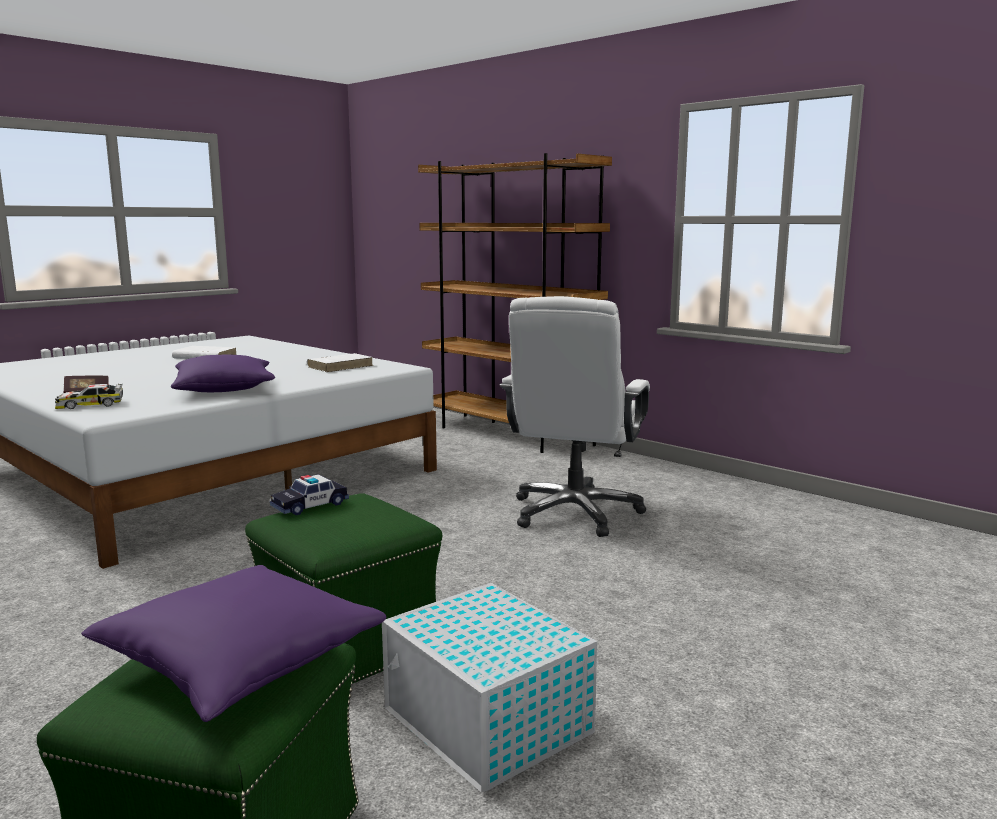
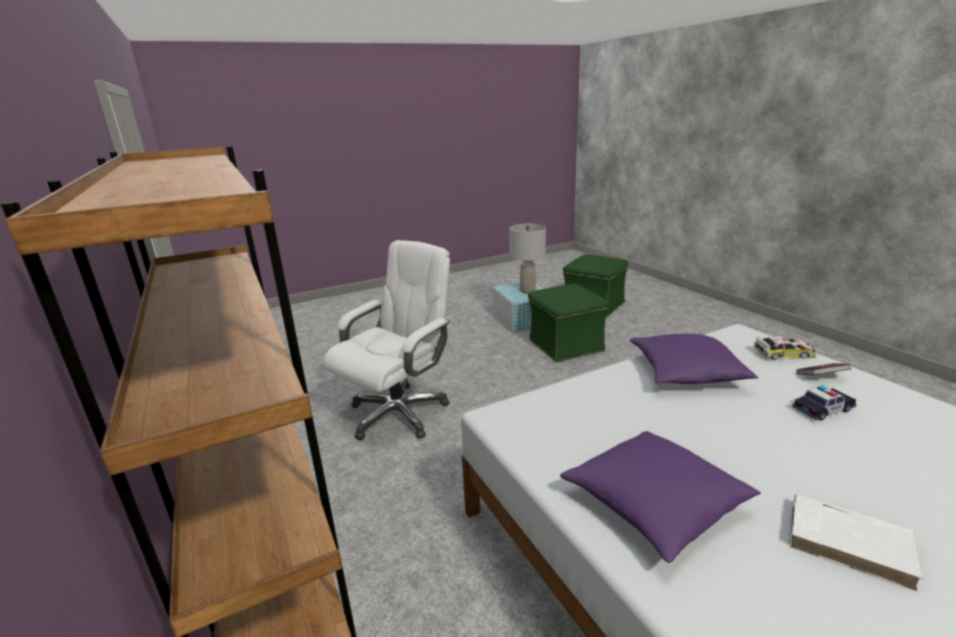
camera: 160 degrees left, 10 degrees up
purple pillow [81,565,387,722] -> purple pillow moved to [560,431,761,563]
toy car [270,474,349,515] -> toy car moved to [792,386,856,421]
white book [307,353,374,372] -> none
none -> grey table lamp [509,224,546,293]

